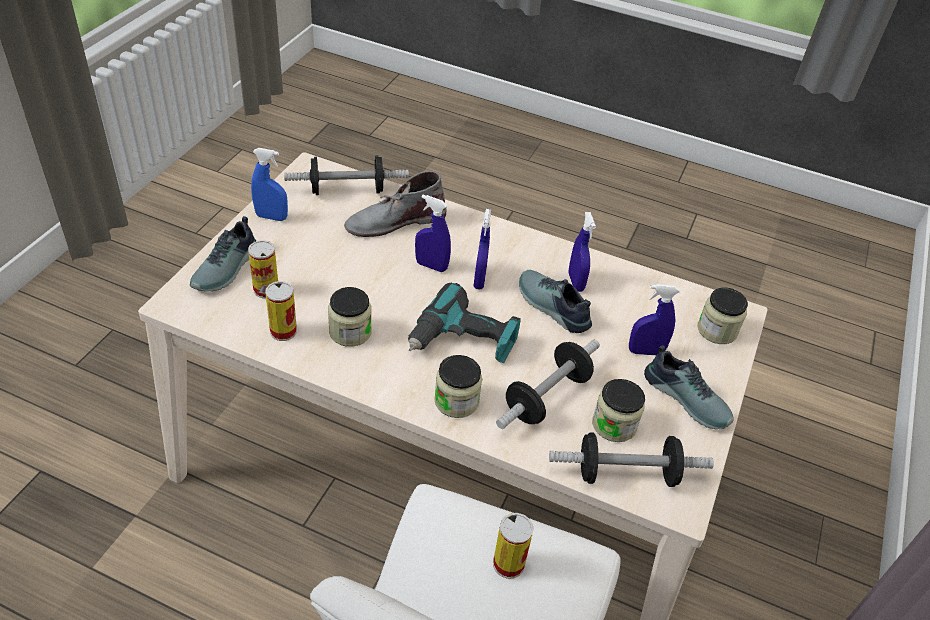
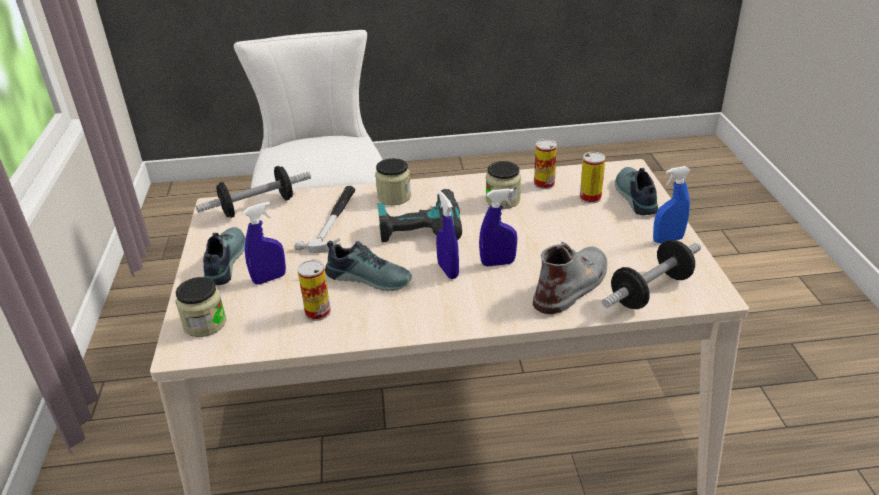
camera: 155 degrees right, 10 degrees down
can [493,513,534,579] -> can moved to [297,260,331,321]
dumbbell [496,339,600,429] -> hammer [295,186,355,253]
blue spray bottle [568,212,596,292] -> none
jar [592,379,645,442] -> none
shoe [644,345,734,429] -> shoe turned 75 degrees clockwise [203,227,246,285]

